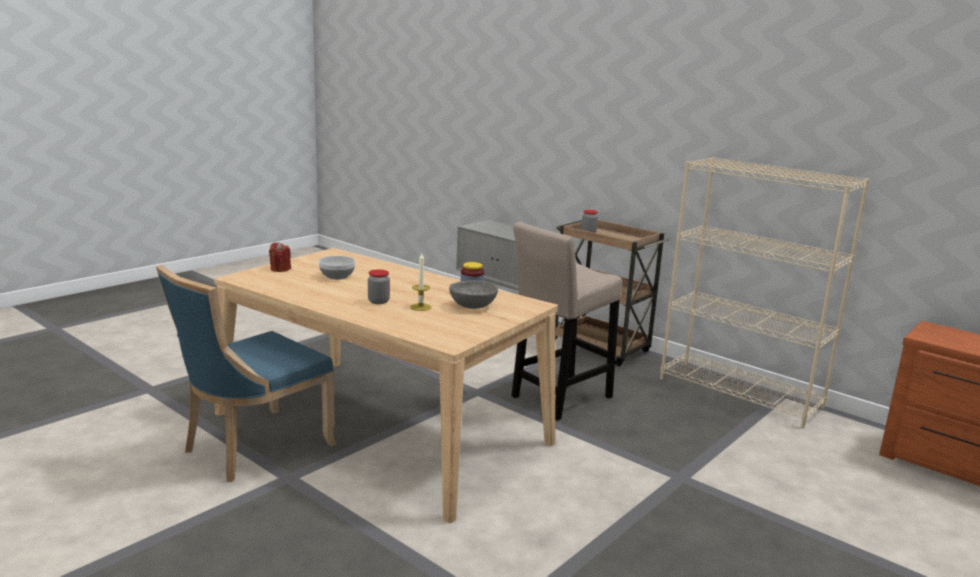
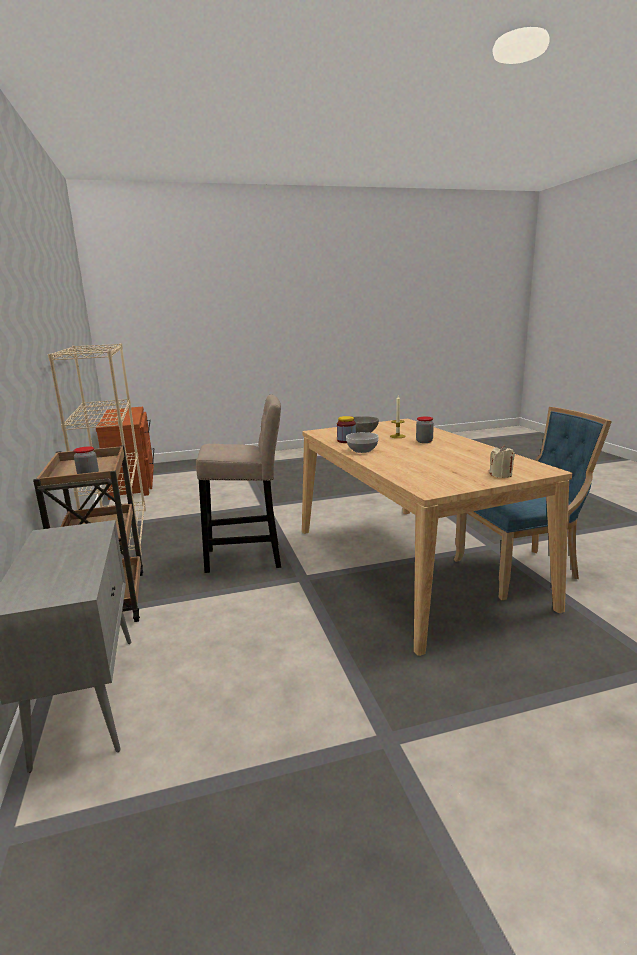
camera: 145 degrees left, 0 degrees up
red candle [269,242,291,272] -> beige candle [489,445,515,478]
bowl [318,256,355,280] -> bowl moved to [346,432,379,453]

